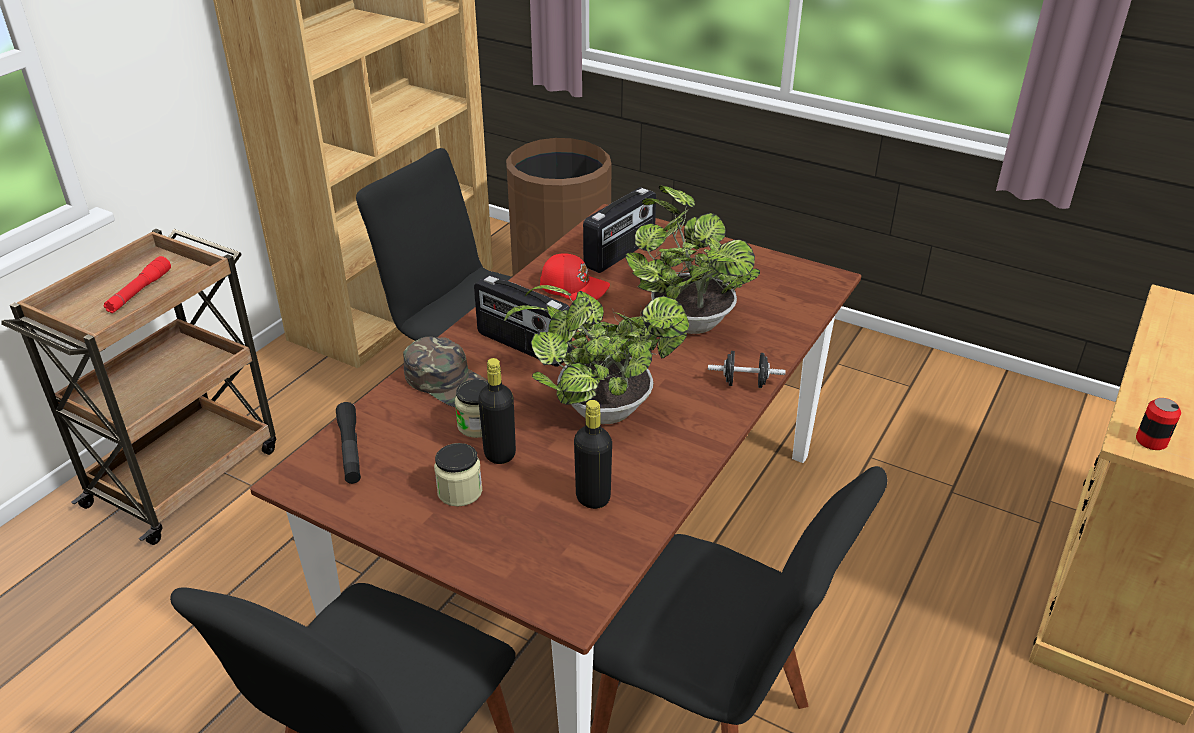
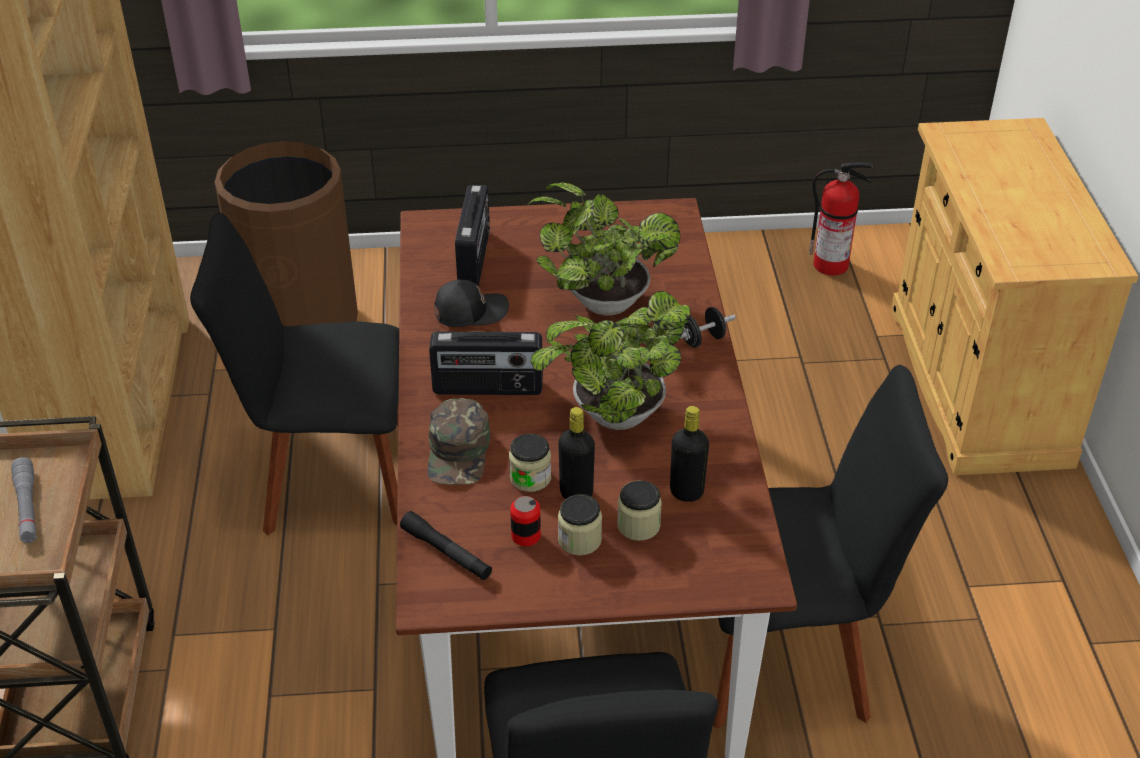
camera: 35 degrees left, 5 degrees up
red flashlight [103,256,171,313] -> grey flashlight [11,457,37,543]
green cap [403,337,488,407] -> green cap turned 90 degrees clockwise [428,398,490,485]
red cap [540,253,610,301] -> black cap [435,279,509,327]
can [1136,398,1181,450] -> can moved to [510,496,541,546]
none -> jar [617,480,662,541]
none -> fire extinguisher [809,162,874,275]

